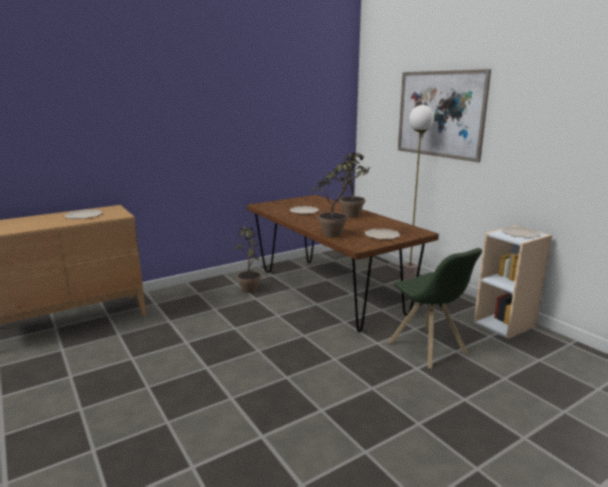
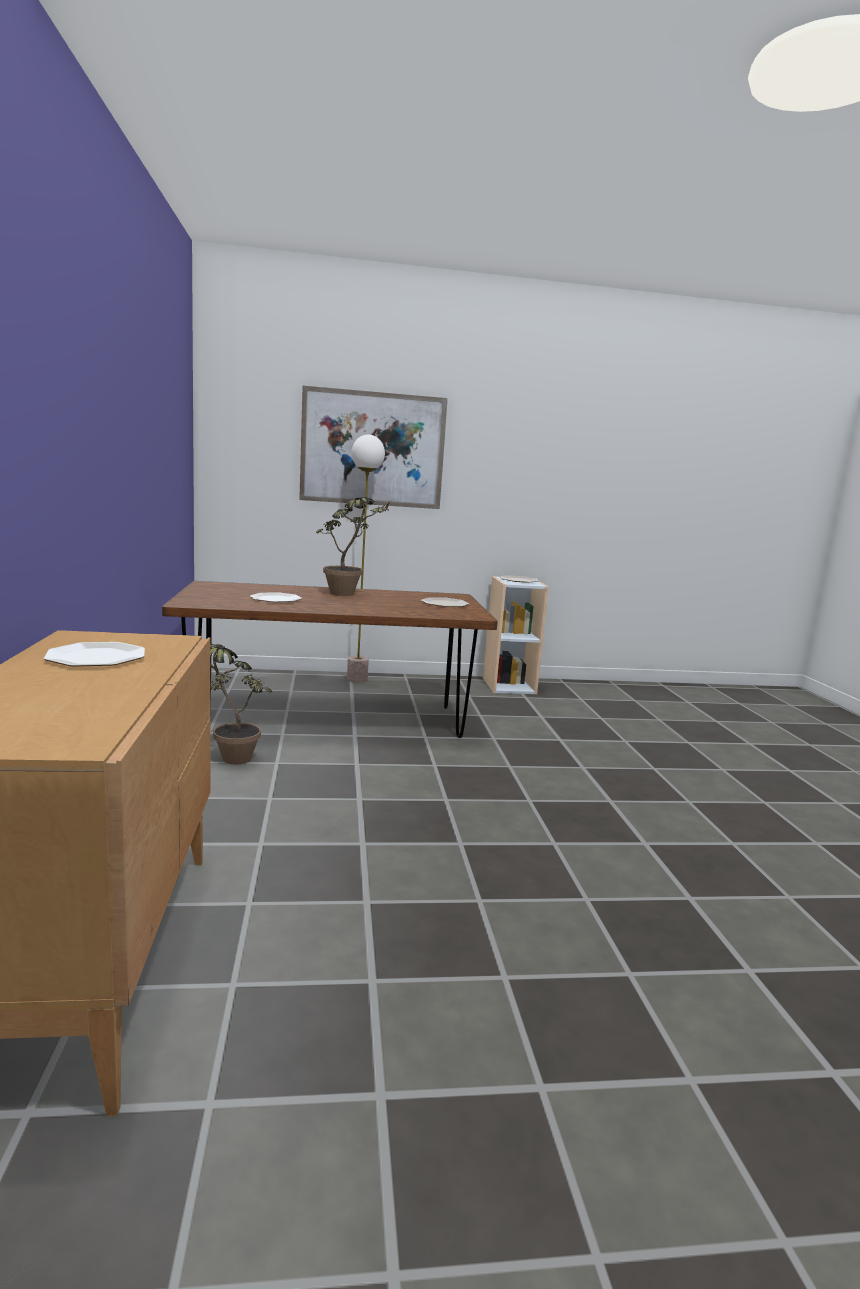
camera: 65 degrees left, 5 degrees down
potted plant [312,162,371,237] -> none
green chair [388,248,482,369] -> none

